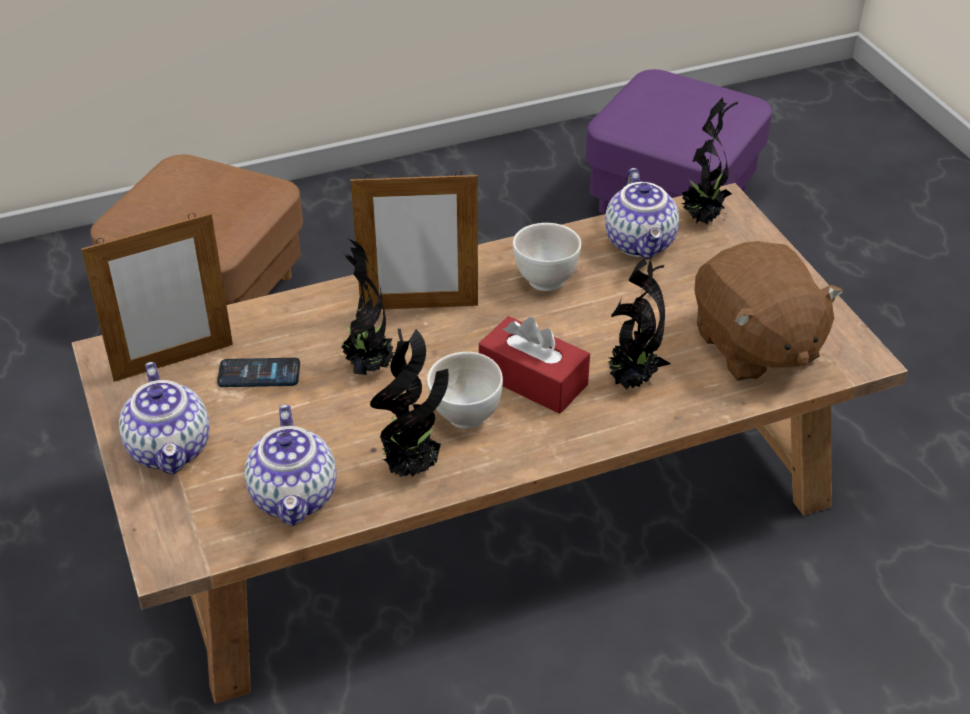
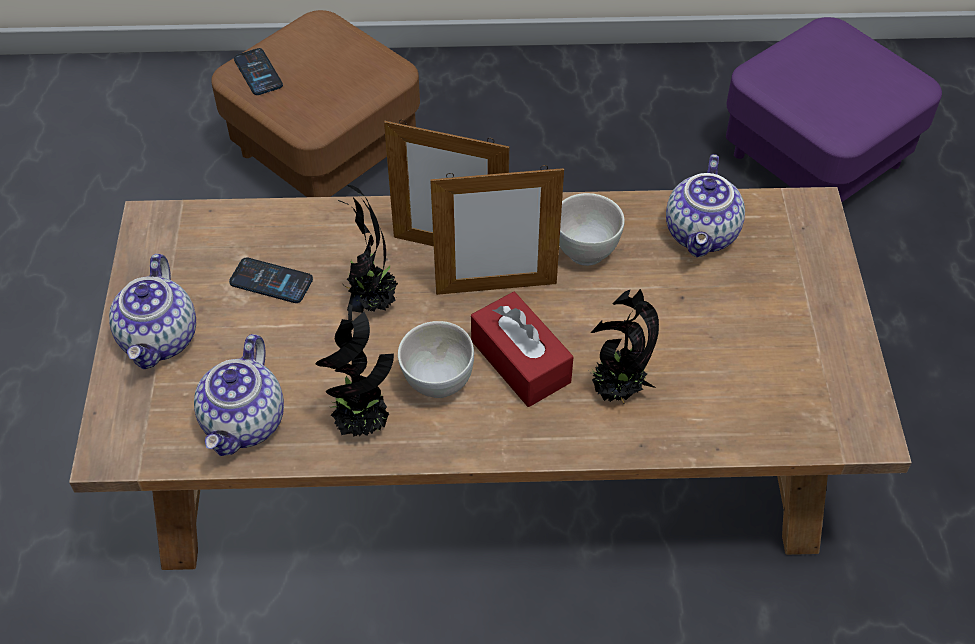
camera: 20 degrees right, 10 degrees up
picture frame [81,213,233,382] -> picture frame moved to [430,165,564,295]
potted plant [681,98,738,224] -> none
brown plush toy [694,241,843,382] -> none
none -> phone [234,48,283,95]

